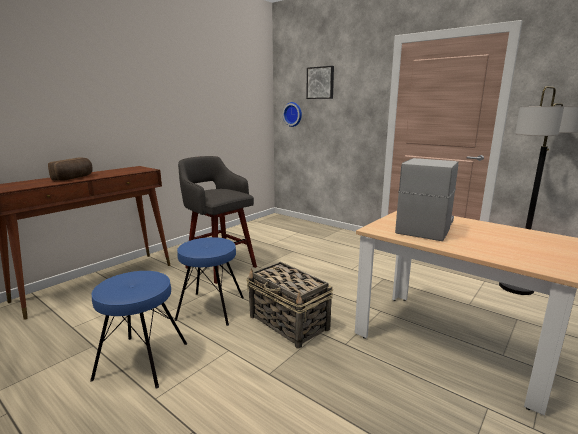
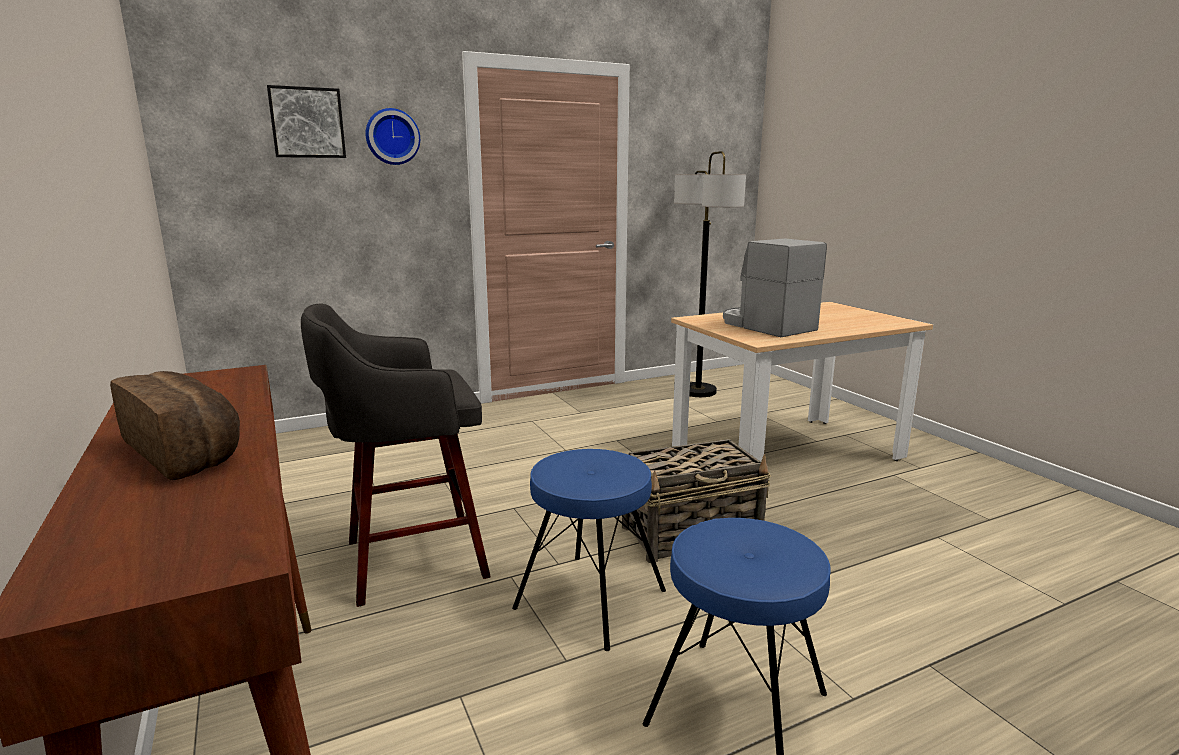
camera: 65 degrees left, 0 degrees up
wall clock [282,102,302,127] -> wall clock moved to [365,108,420,165]

